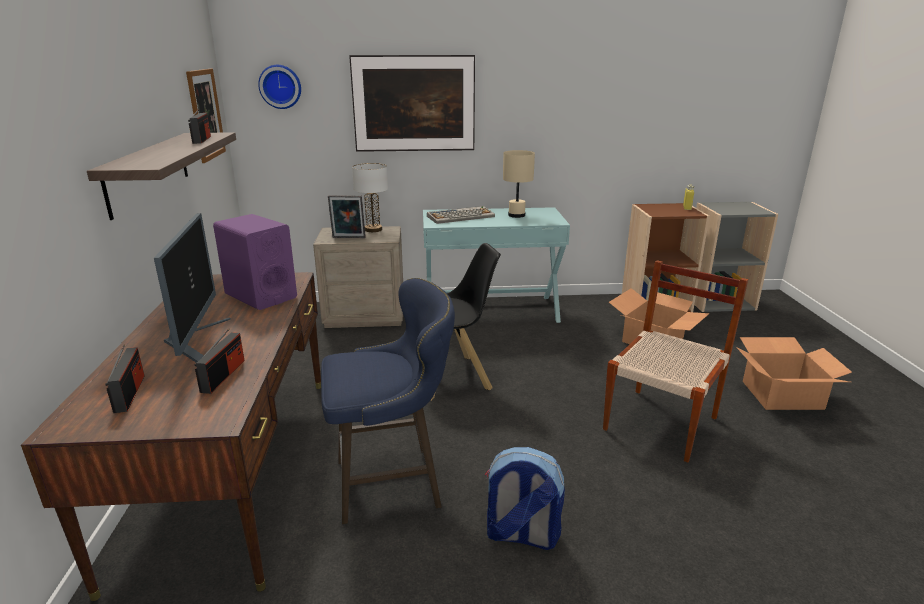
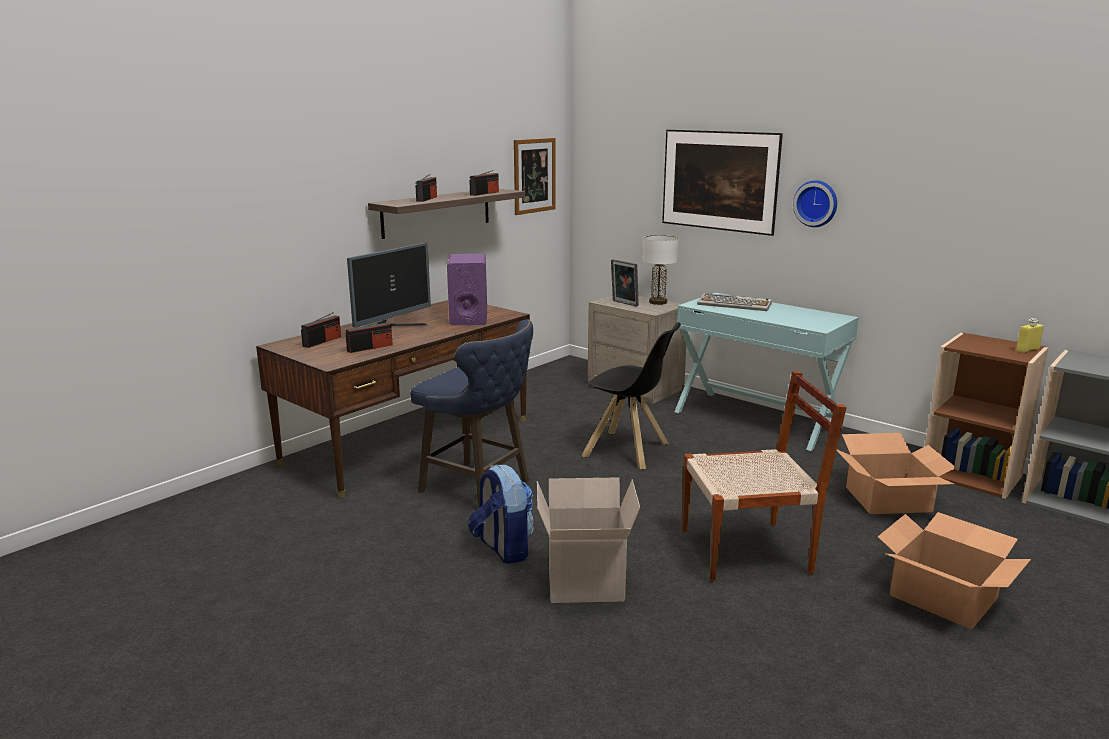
camera: 45 degrees right, 5 degrees down
wall clock [258,65,301,109] -> wall clock moved to [793,180,837,227]
beige table lamp [503,150,535,218] -> none
none -> radio [415,174,437,202]
none -> cardboard box [537,477,640,603]

